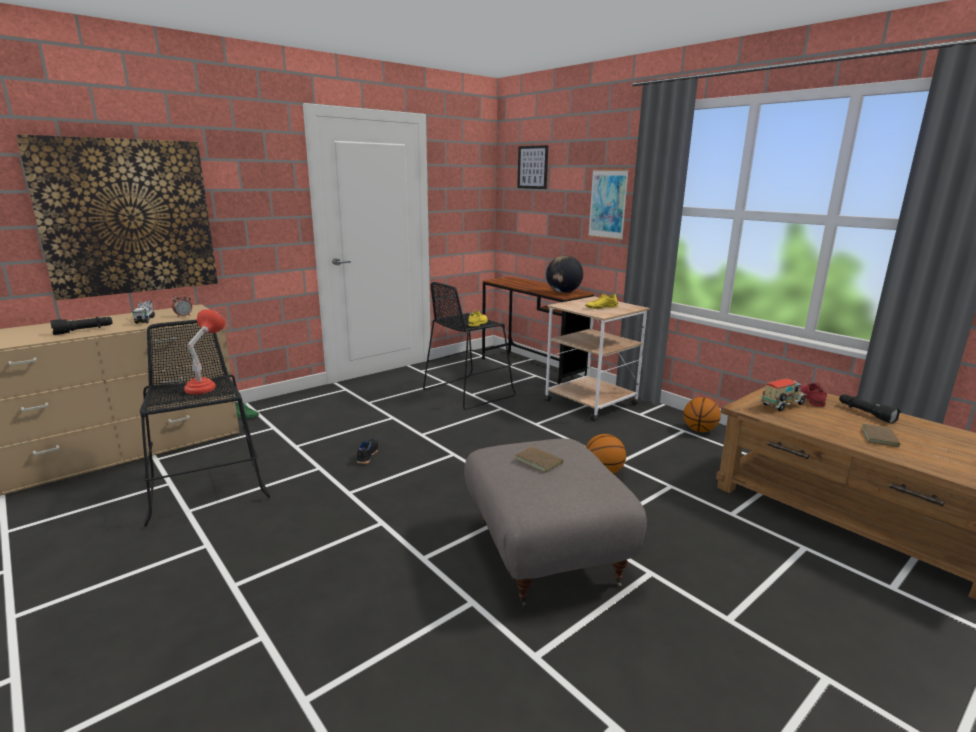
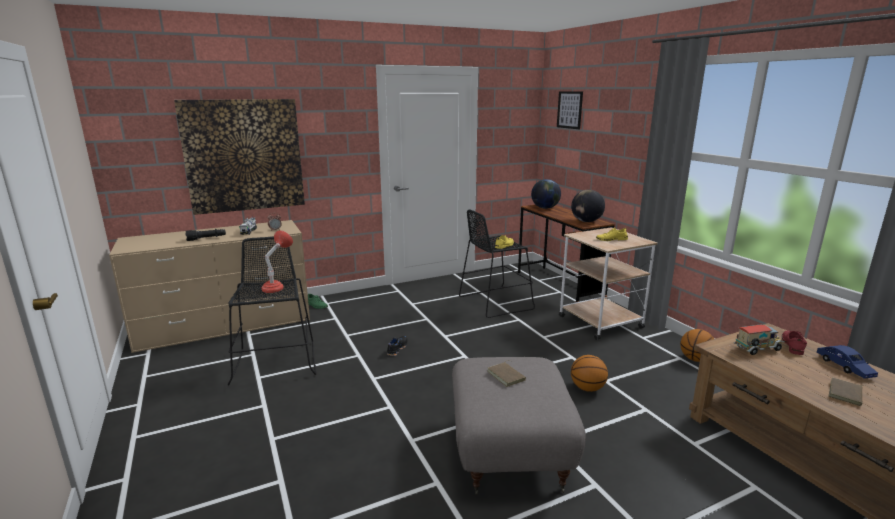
camera: 15 degrees right, 0 degrees up
picture [588,169,629,240] -> none
black flashlight [839,394,900,424] -> blue toy car [817,345,878,379]
none -> globe [531,179,561,209]

